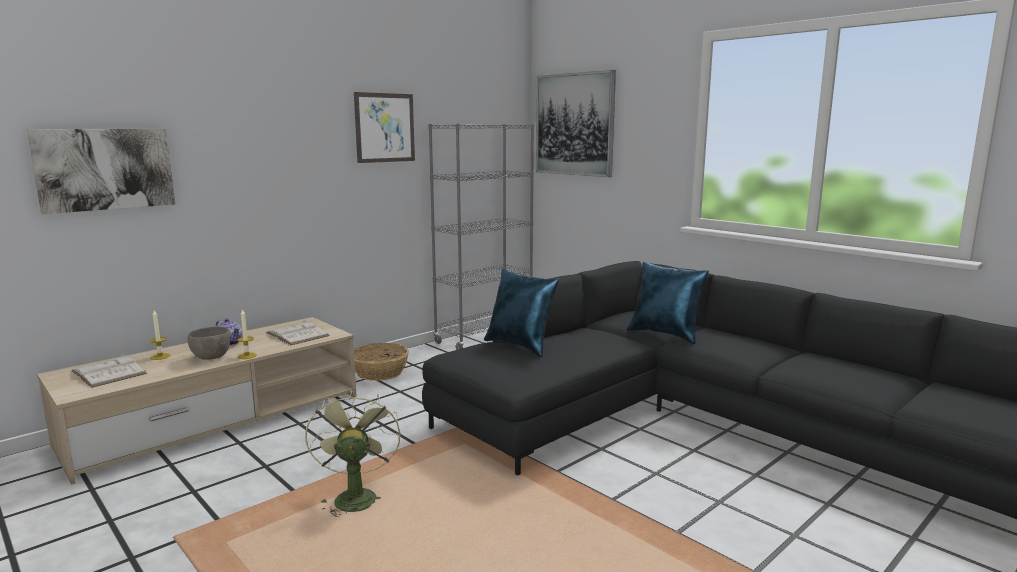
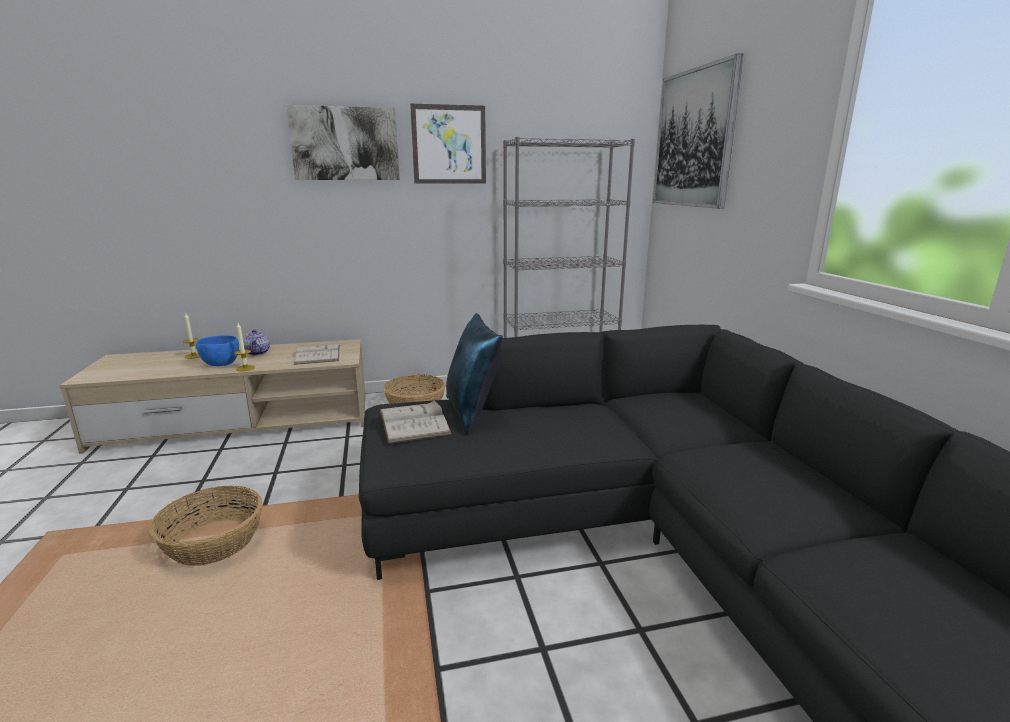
camera: 30 degrees right, 5 degrees up
picture [27,129,175,214] -> picture moved to [286,105,400,180]
white book [72,355,147,388] -> white book moved to [380,400,452,444]
grey bowl [188,327,230,360] -> blue bowl [196,335,239,366]
green fan [305,389,401,517] -> basket [149,485,262,566]
blue pillow [627,262,709,344] -> none

